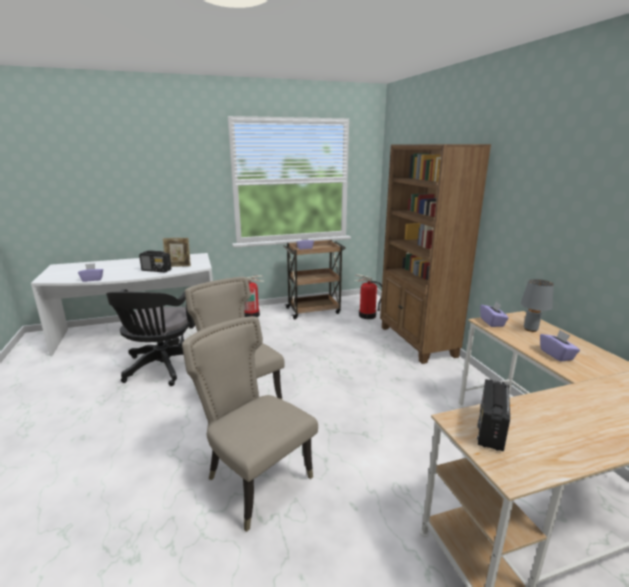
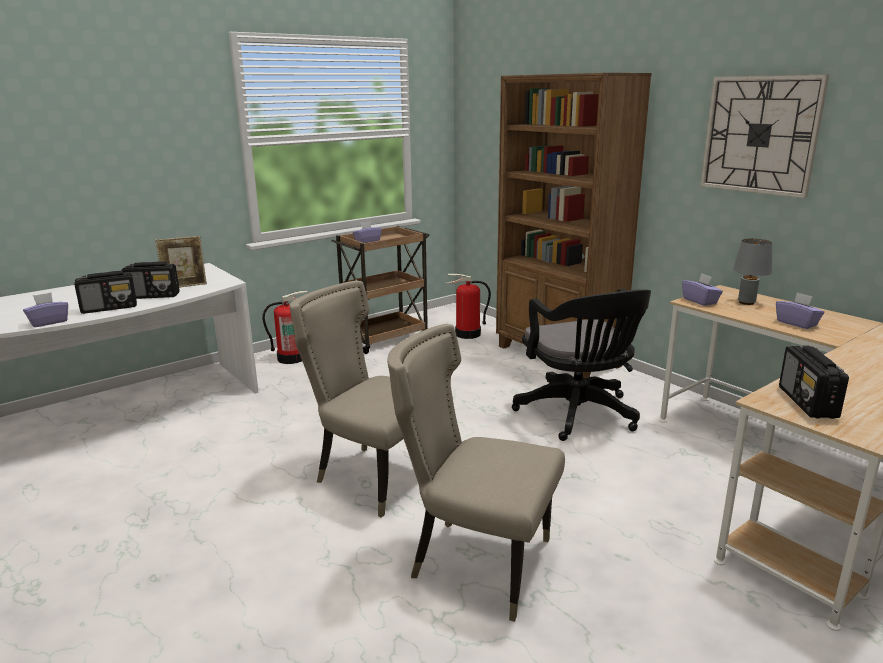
camera: 20 degrees left, 0 degrees up
black office chair [106,289,195,386] -> black office chair moved to [512,289,651,441]
none -> radio [74,271,137,314]
none -> wall clock [700,75,829,198]

